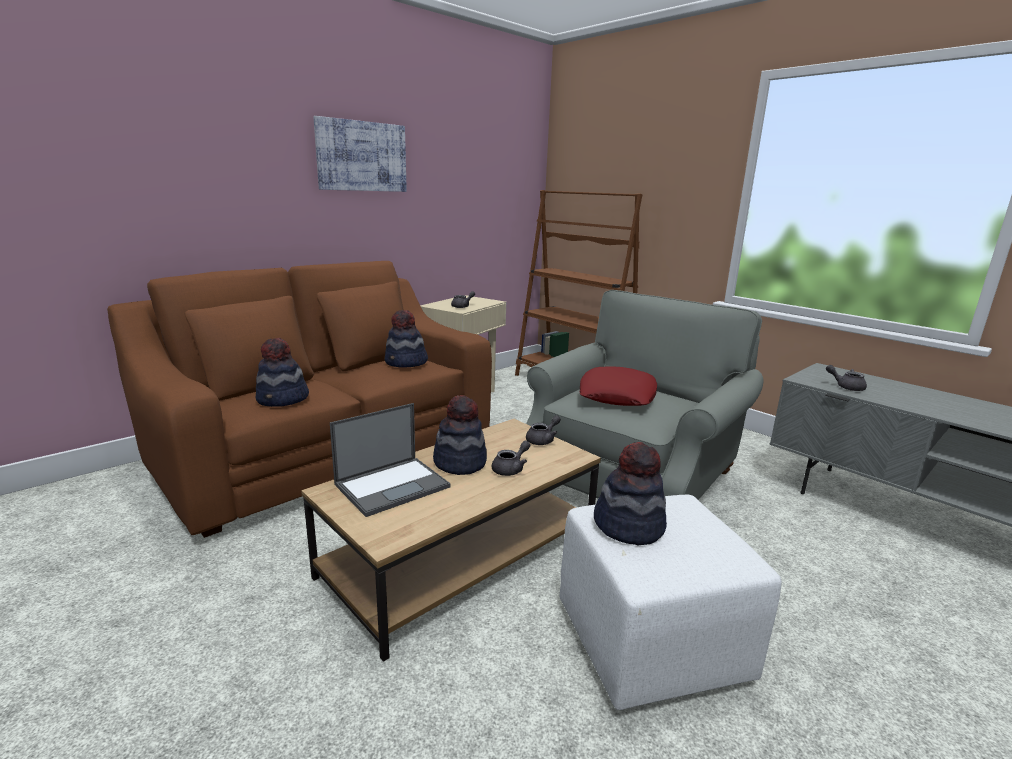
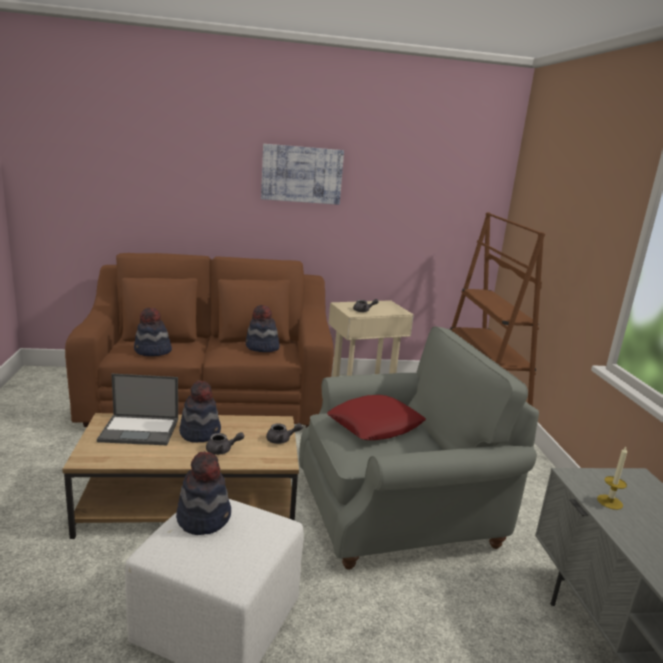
camera: 35 degrees right, 0 degrees up
grey teapot [826,365,867,391] -> candle [597,447,627,510]

